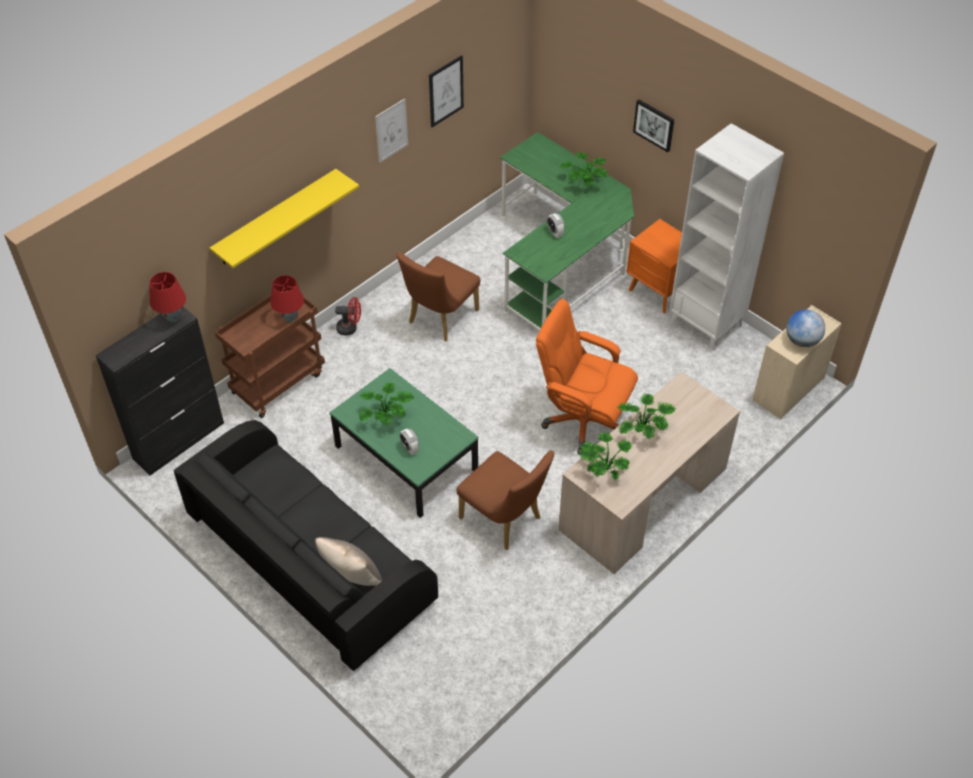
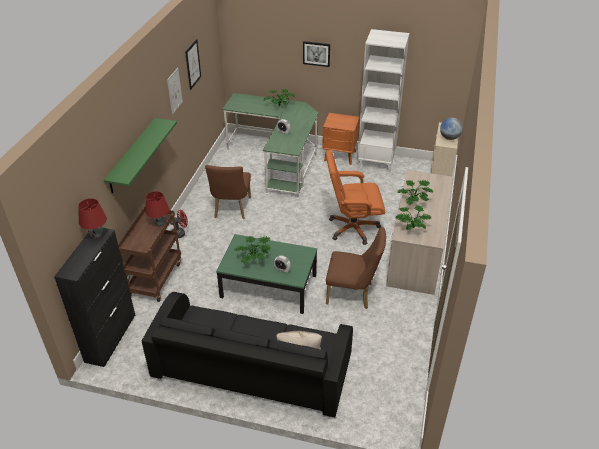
camera: 30 degrees left, 10 degrees down
yellow shelf [210,169,359,268] -> green shelf [104,118,177,194]

